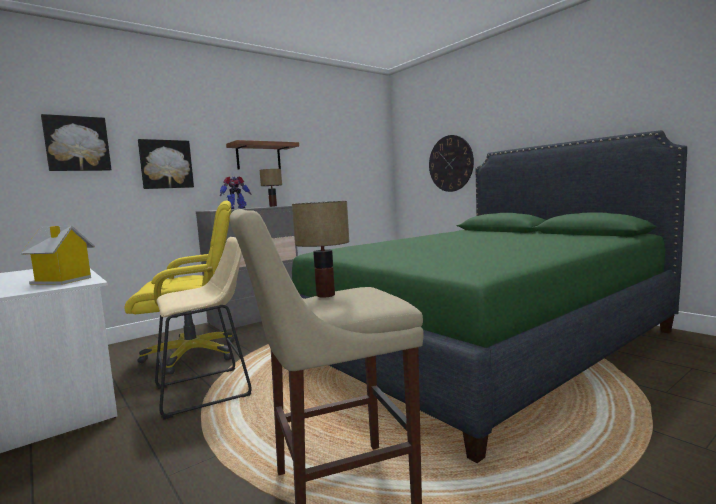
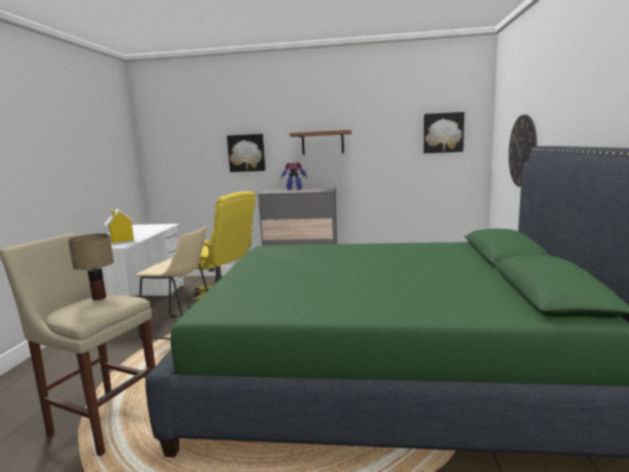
camera: 45 degrees right, 5 degrees up
picture [41,114,112,171] -> picture moved to [424,112,464,153]
table lamp [260,169,282,207] -> none

